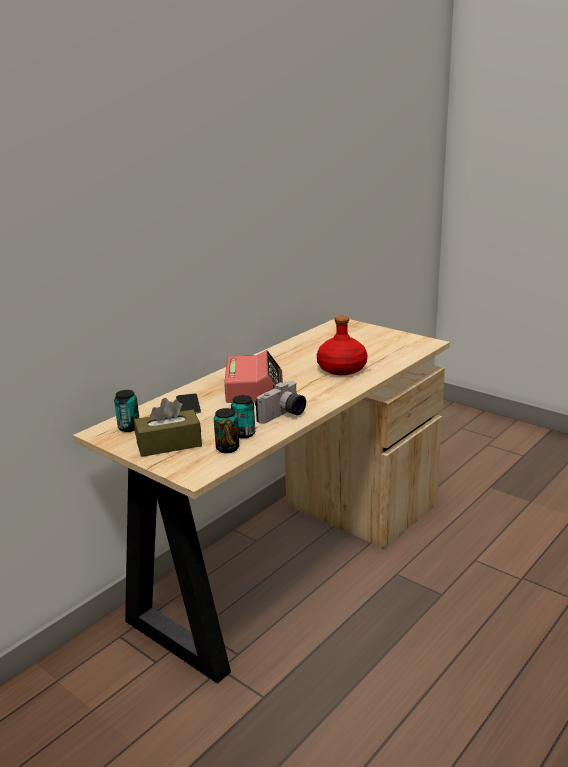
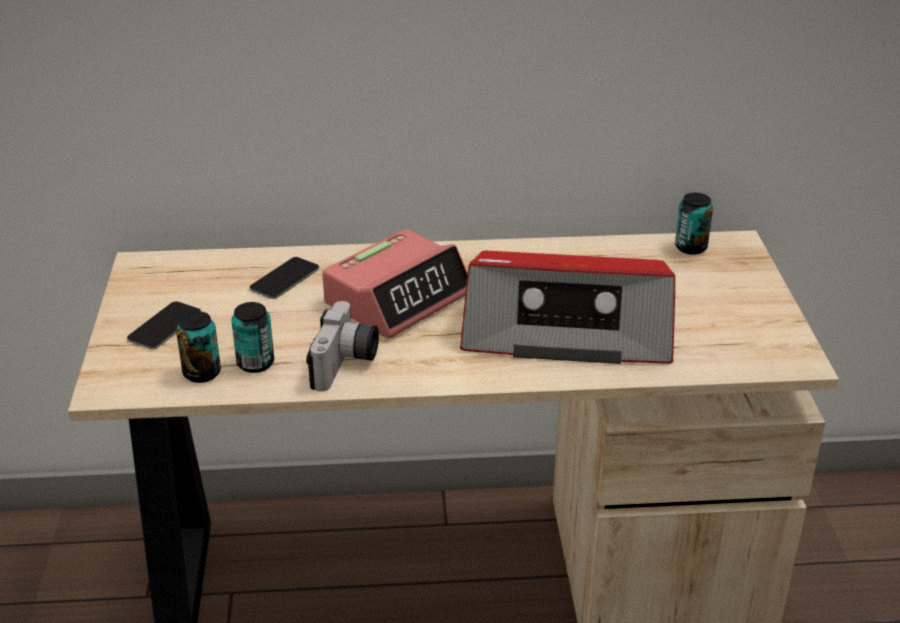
camera: 45 degrees right, 10 degrees up
can [114,390,139,432] -> can moved to [675,193,713,255]
brown tissue box [134,398,202,457] -> phone [127,301,201,349]
camera [255,381,306,424] -> camera turned 75 degrees counterclockwise [306,301,379,392]
red bottle [317,316,367,375] -> radio [460,251,675,364]

